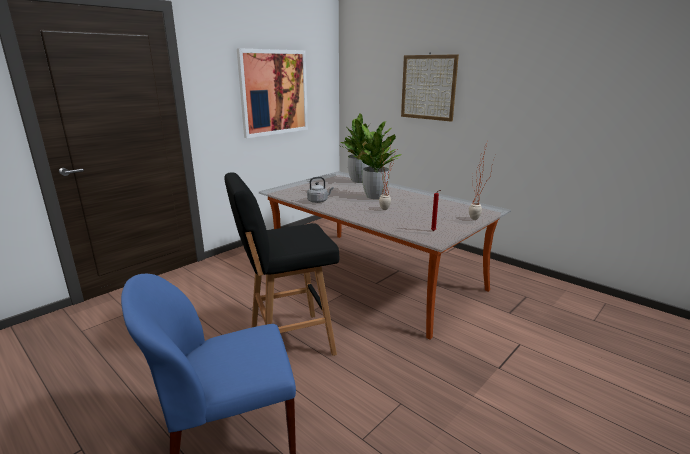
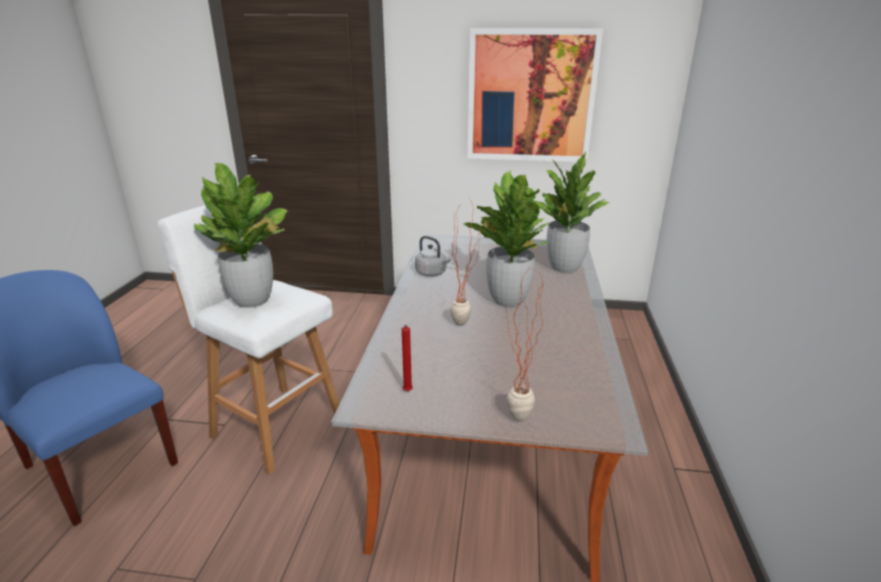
camera: 55 degrees right, 5 degrees up
black stool [224,172,339,356] -> white stool [157,205,339,474]
picture [401,53,459,122] -> none
none -> potted plant [194,163,287,308]

